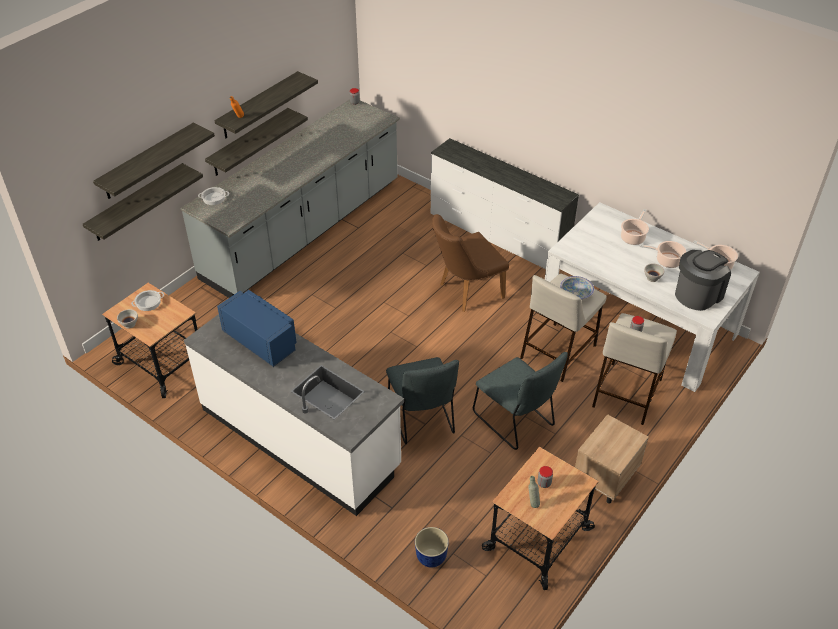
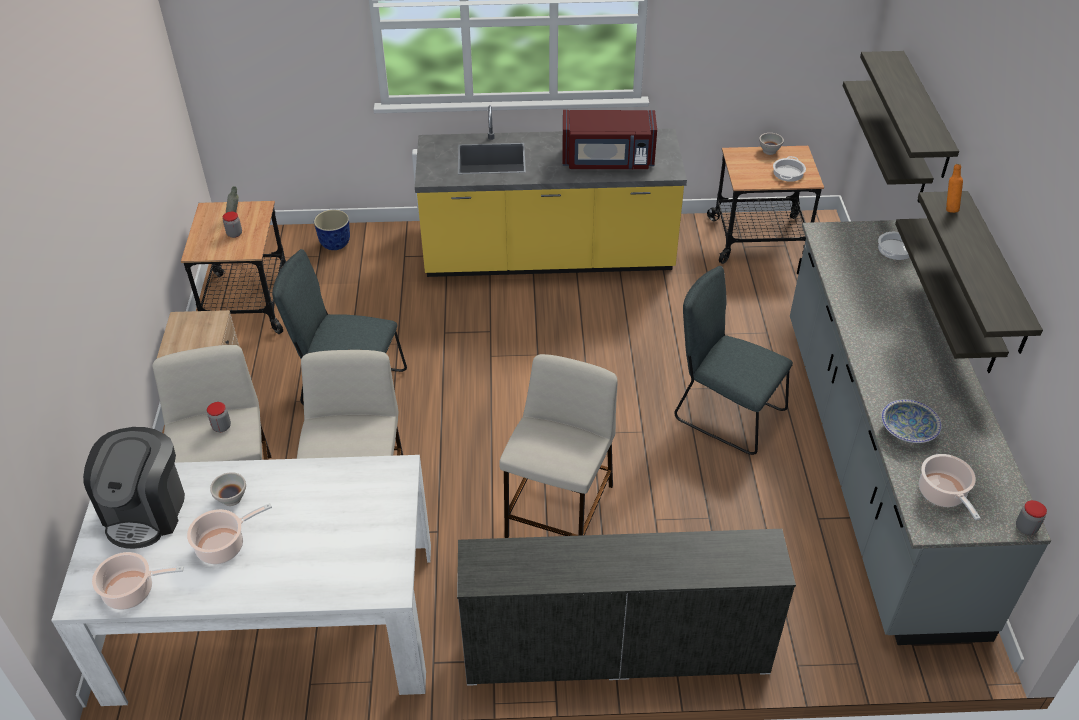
camera: 140 degrees right, 0 degrees up
white counter [184,314,404,516] -> yellow counter [415,105,687,277]
blue microwave [217,290,297,367] -> red microwave [563,110,657,169]
grey chair [386,357,459,444] -> grey chair moved to [674,266,793,455]
brown chair [432,214,509,312] -> beige stool [499,354,618,538]
bowl [560,276,594,300] -> bowl moved to [881,399,942,443]
cooking pot [621,209,649,245] -> cooking pot moved to [919,454,980,520]

